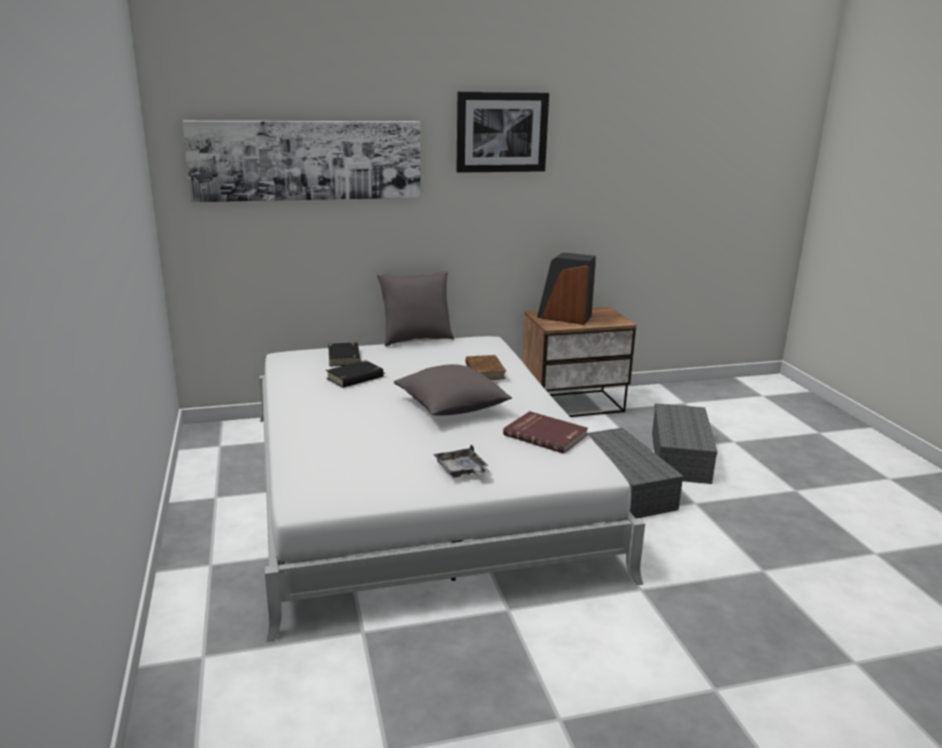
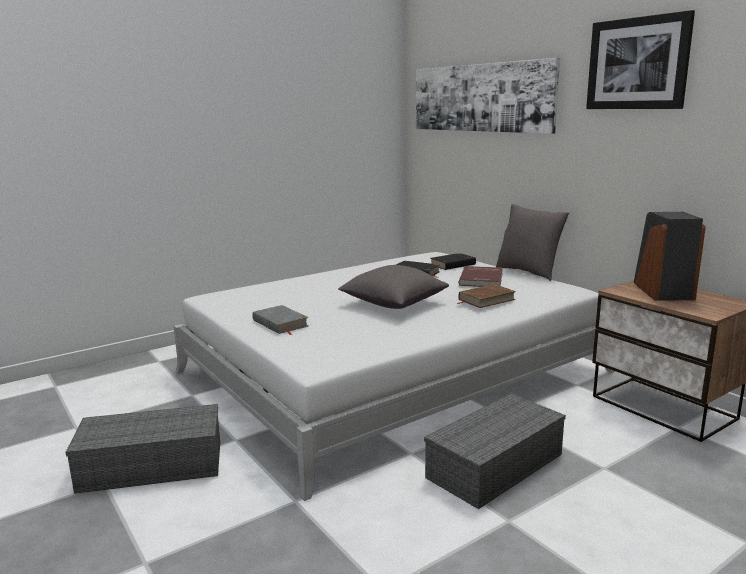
camera: 70 degrees right, 5 degrees down
grey tray [433,445,490,478] -> grey book [253,305,308,335]
red book [503,411,588,454] -> red book moved to [459,266,503,287]
grey storage box [652,403,717,484] -> grey storage box moved to [65,404,220,494]

